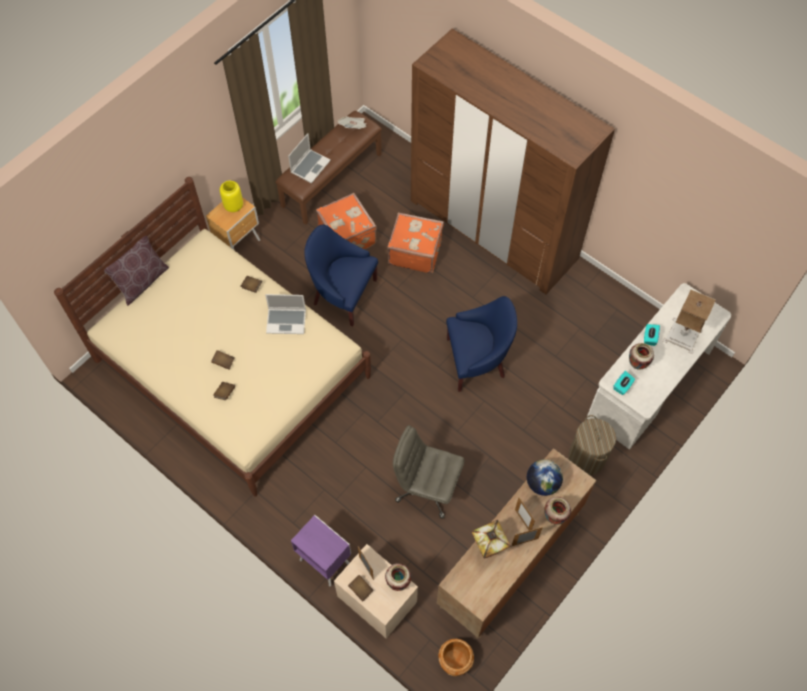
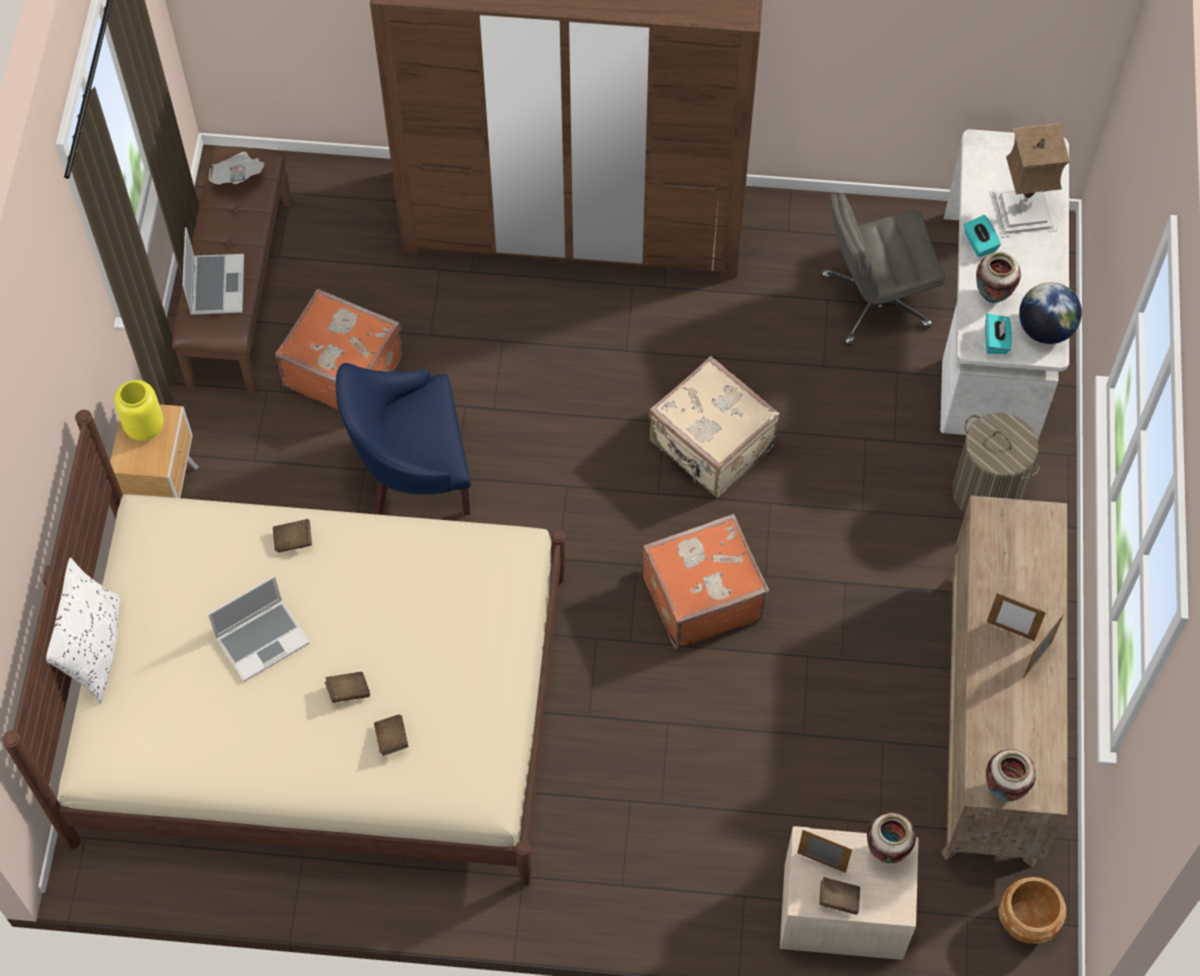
camera: 35 degrees left, 0 degrees up
brown pillow [104,236,169,306] -> white pillow [46,557,120,704]
laptop [265,294,306,334] -> laptop moved to [208,576,310,682]
purple nightstand [291,515,351,586] -> none
orange suitcase [387,212,444,274] -> orange suitcase moved to [643,514,769,649]
grey office chair [393,425,464,519] -> grey office chair moved to [821,193,945,345]
blue armchair [446,296,517,392] -> beige suitcase [649,356,780,498]
table lamp [471,520,511,558] -> none
globe [527,459,563,496] -> globe moved to [1019,282,1082,344]
vase [544,497,571,525] -> vase moved to [986,749,1036,802]

